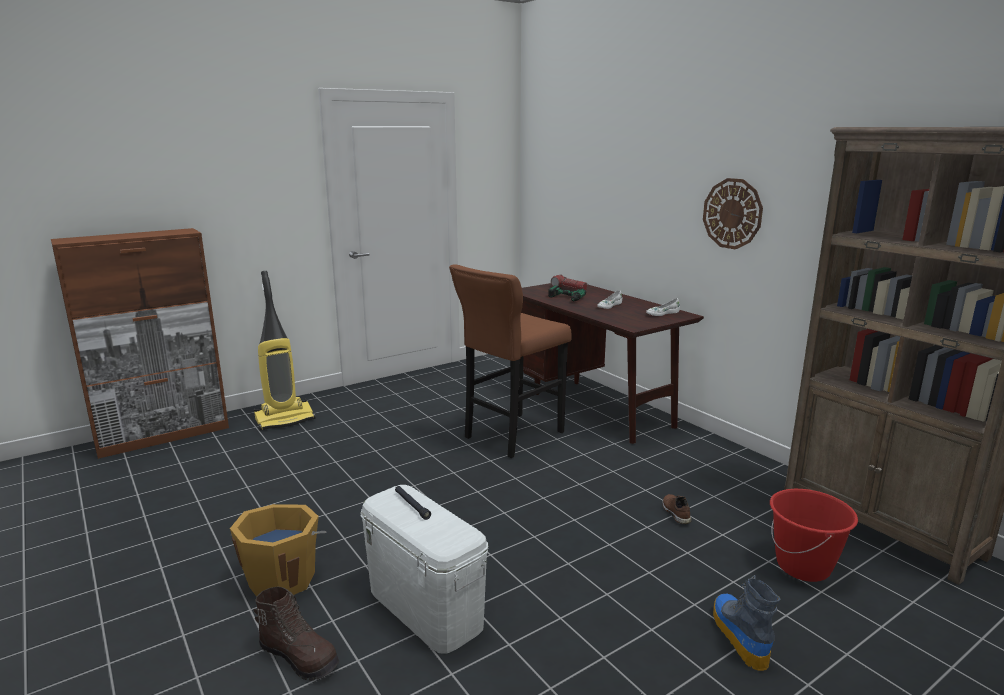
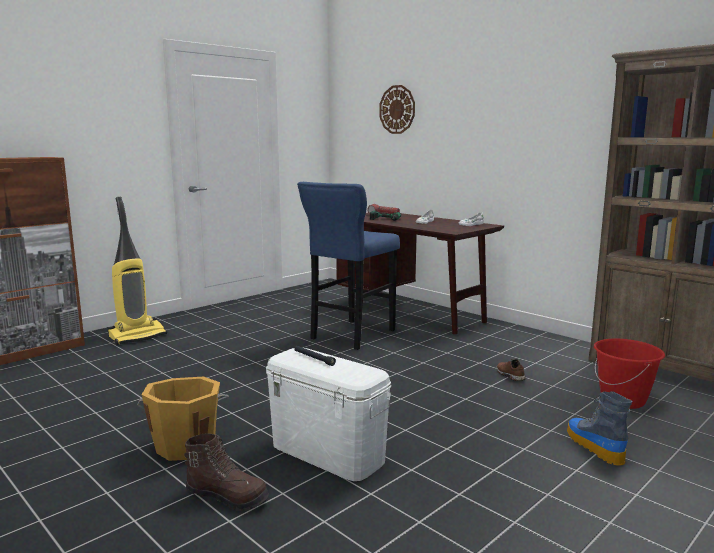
camera: 10 degrees left, 5 degrees down
brown stool [449,264,571,458] -> blue stool [297,182,400,350]
wall clock [703,178,763,249] -> wall clock moved to [379,85,415,134]

